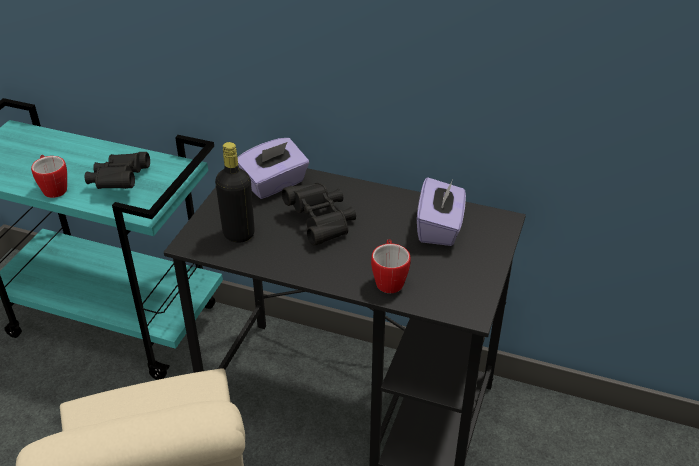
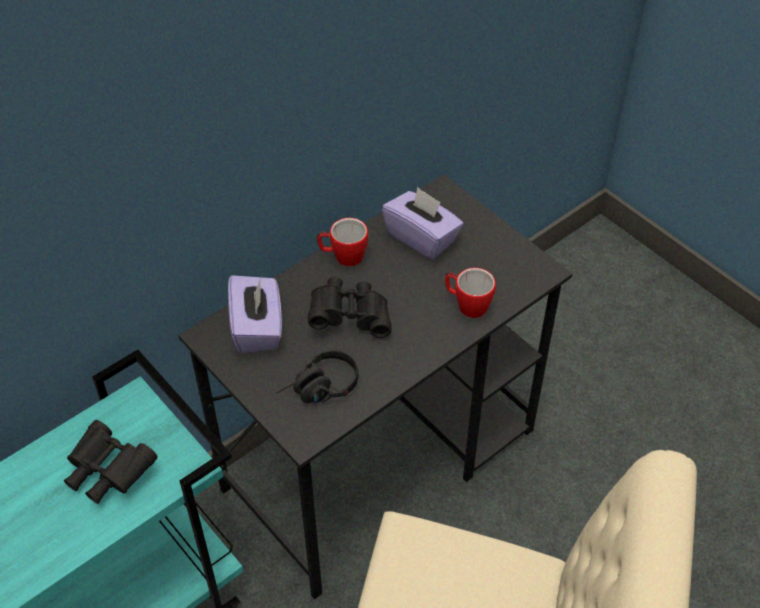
camera: 60 degrees left, 10 degrees up
mug [31,155,67,198] -> mug moved to [317,218,368,266]
black bottle [215,142,255,242] -> black headphones [276,350,358,403]

